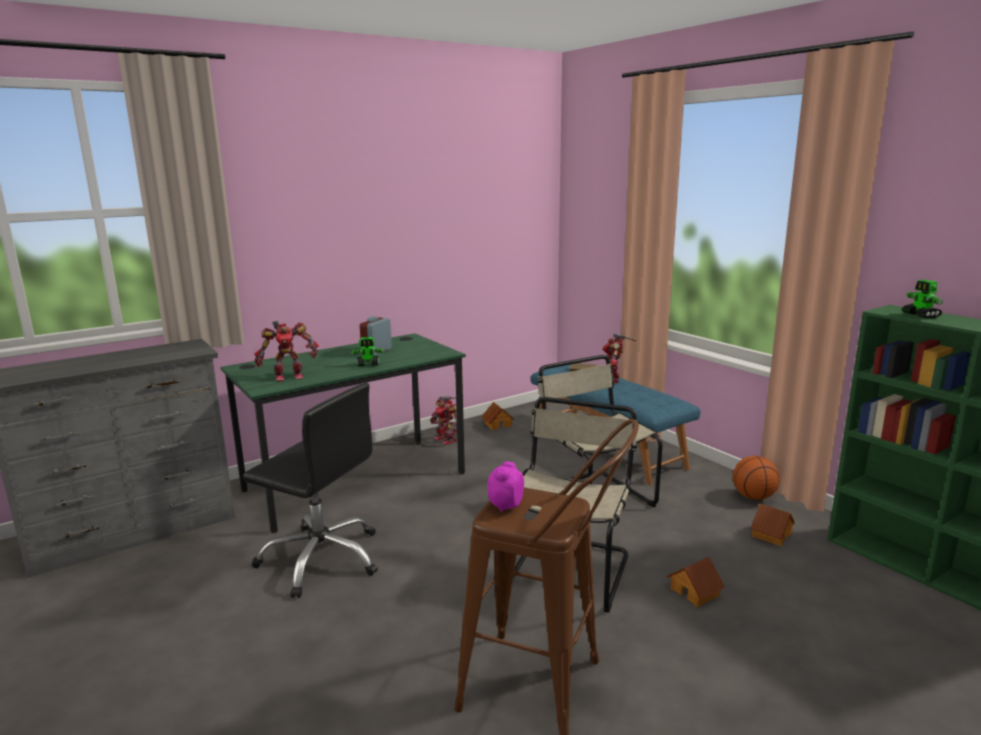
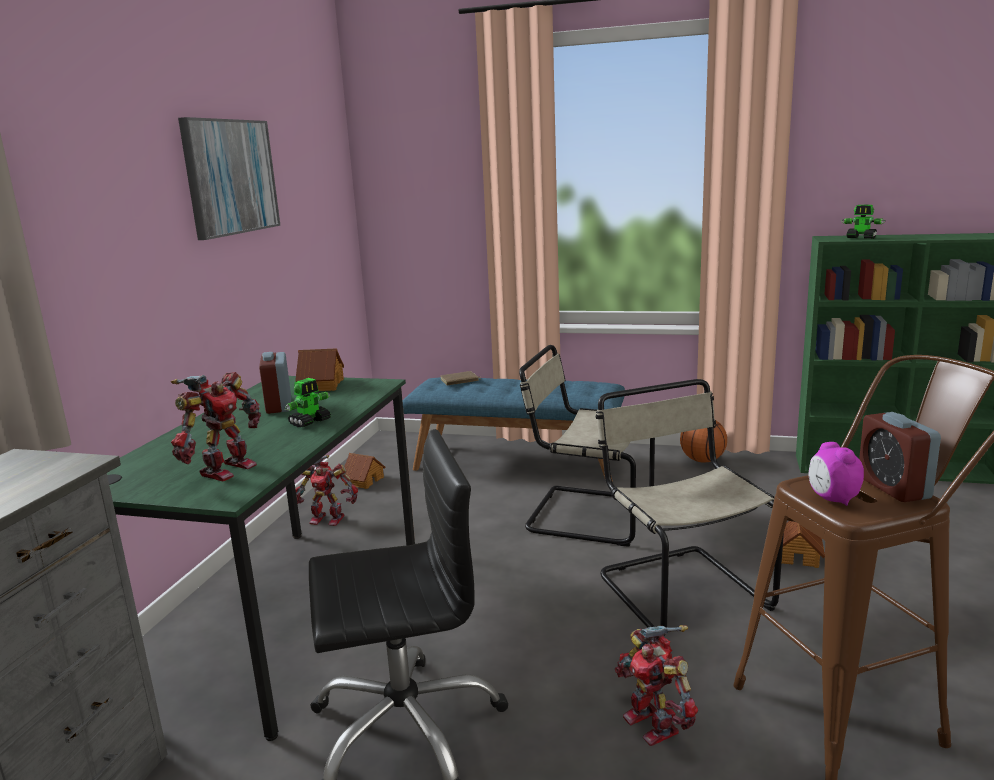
camera: 40 degrees left, 0 degrees up
toy robot [603,333,637,383] -> toy robot moved to [615,625,698,746]
toy house [750,503,795,546] -> toy house moved to [295,348,344,391]
none -> picture [178,117,281,240]
none -> alarm clock [859,412,941,502]

